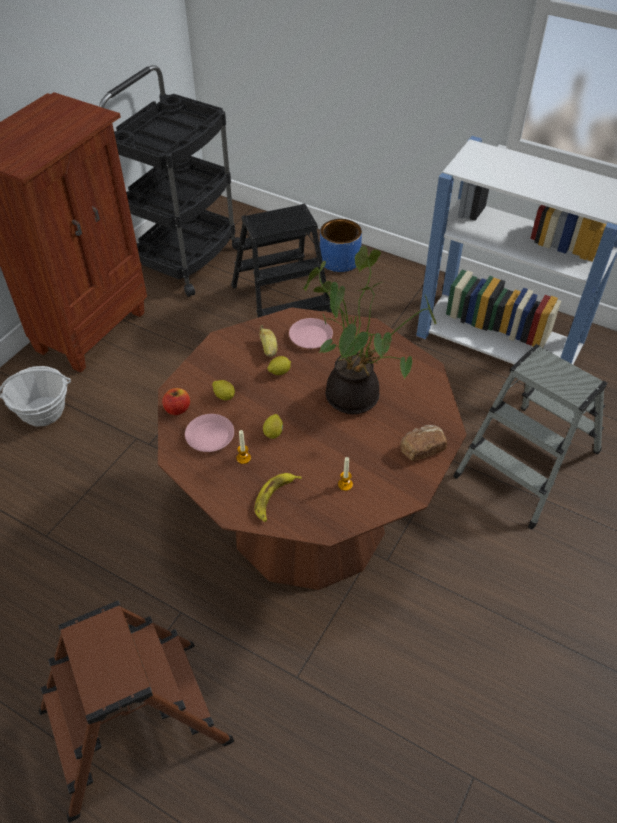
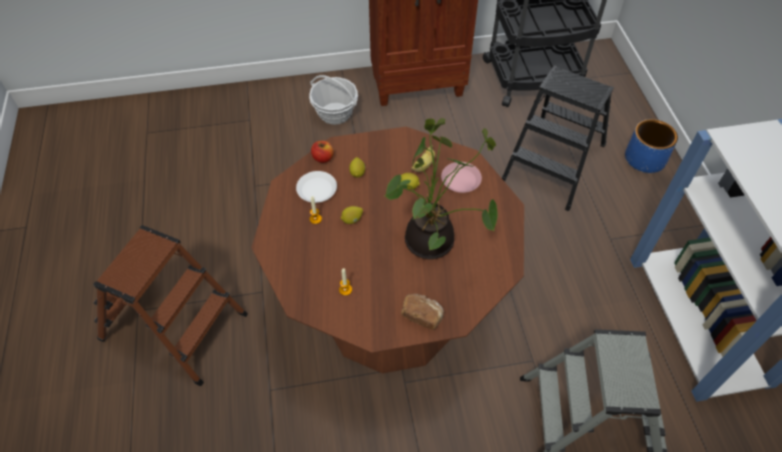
camera: 50 degrees right, 5 degrees up
pink plate [185,414,234,452] -> white plate [296,171,337,203]
banana [254,473,302,522] -> none

